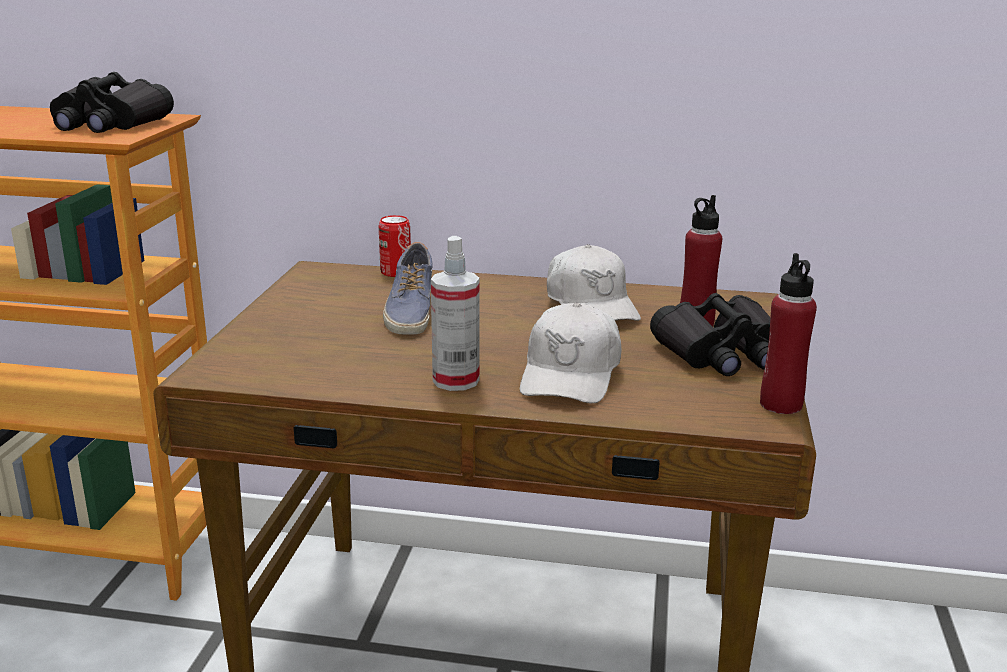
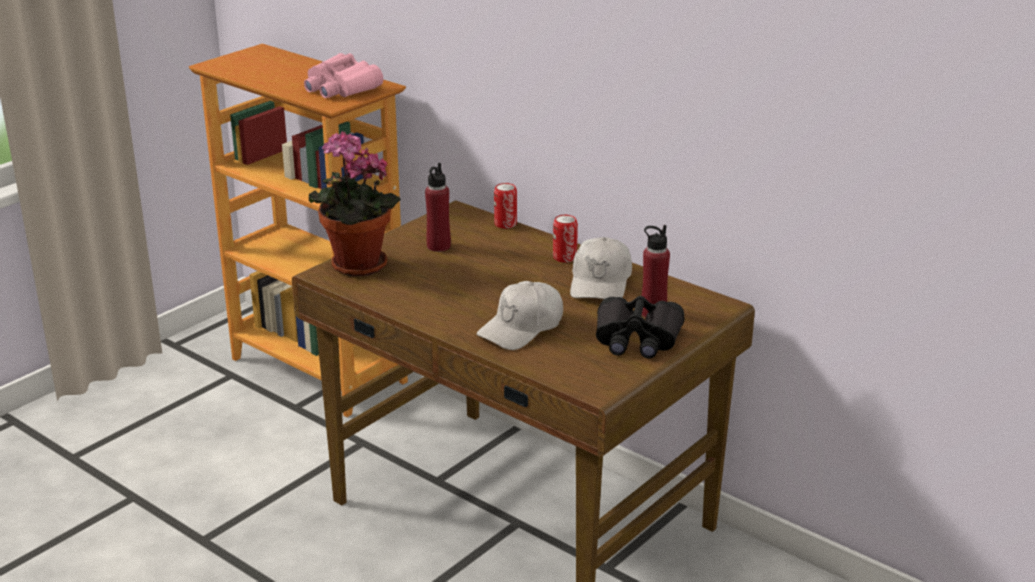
camera: 30 degrees right, 5 degrees up
black binoculars [50,72,174,133] -> pink binoculars [304,53,383,98]
shoe [383,242,433,335] -> none
spray bottle [431,236,480,391] -> none
red bottle [760,253,817,414] -> red bottle moved to [425,163,451,252]
none -> potted plant [309,131,401,276]
none -> can [553,215,578,263]

